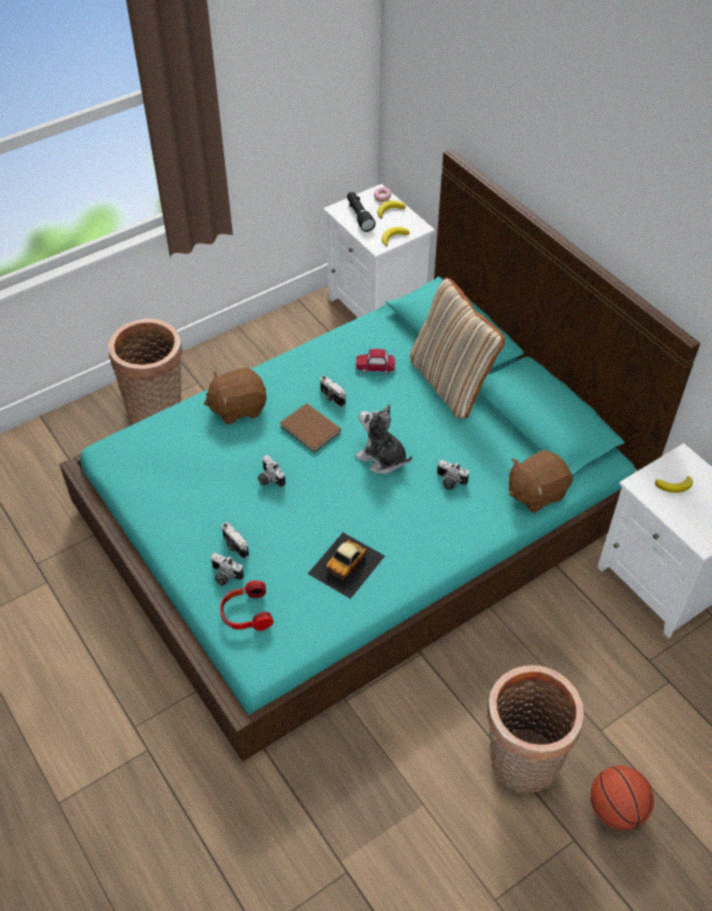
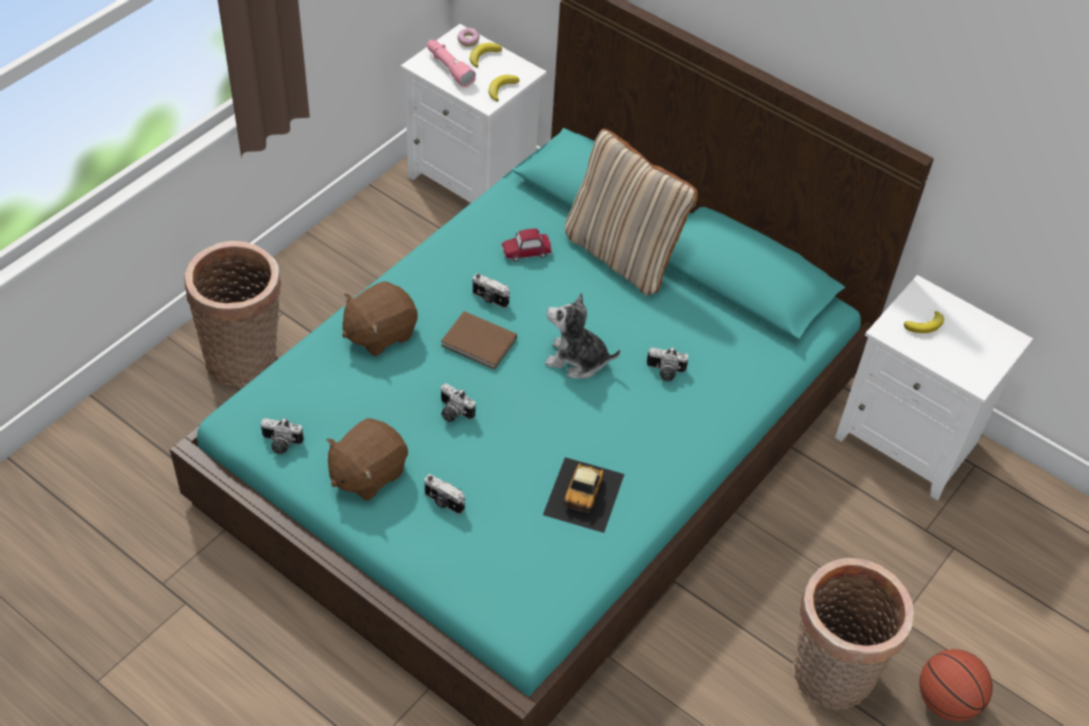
camera: 20 degrees left, 0 degrees up
camera [211,553,244,586] -> camera moved to [261,418,304,454]
headphones [220,580,274,631] -> none
black flashlight [347,192,376,232] -> pink flashlight [427,40,476,87]
brown plush toy [509,450,573,513] -> brown plush toy moved to [326,418,408,501]

